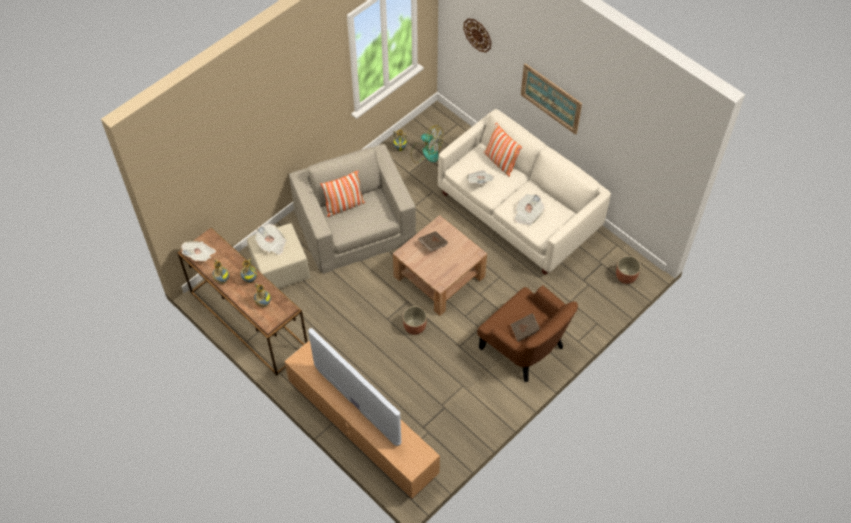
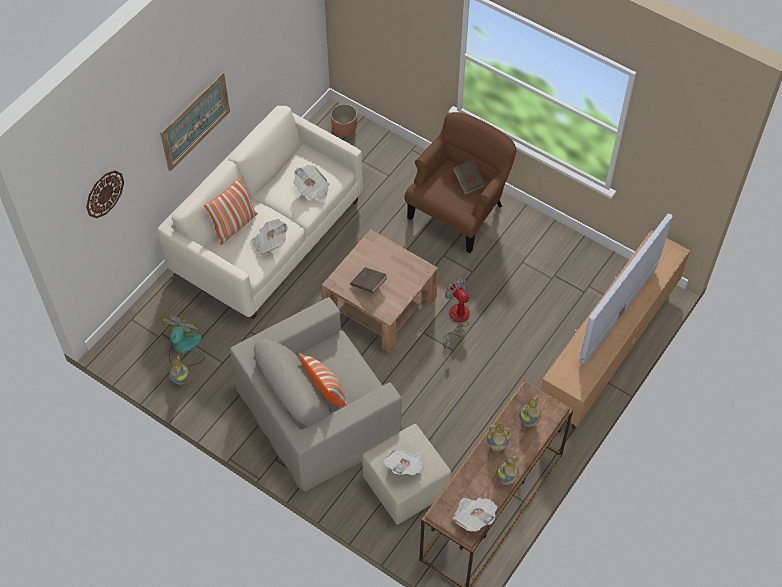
camera: 100 degrees left, 0 degrees up
planter [403,306,427,335] -> fan [443,279,470,349]

